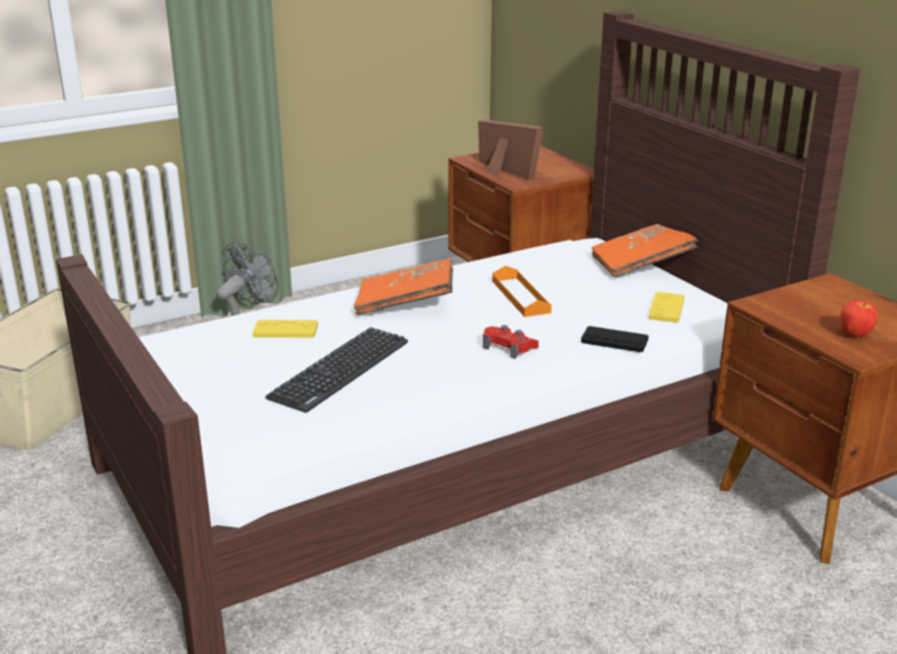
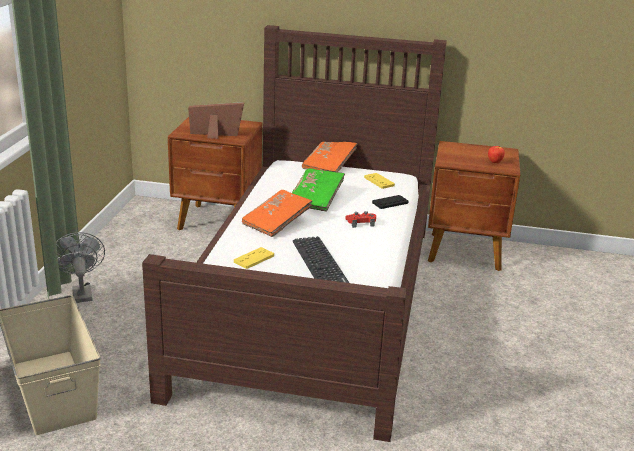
camera: 50 degrees left, 0 degrees up
orange tray [492,266,552,317] -> green book [292,168,345,211]

